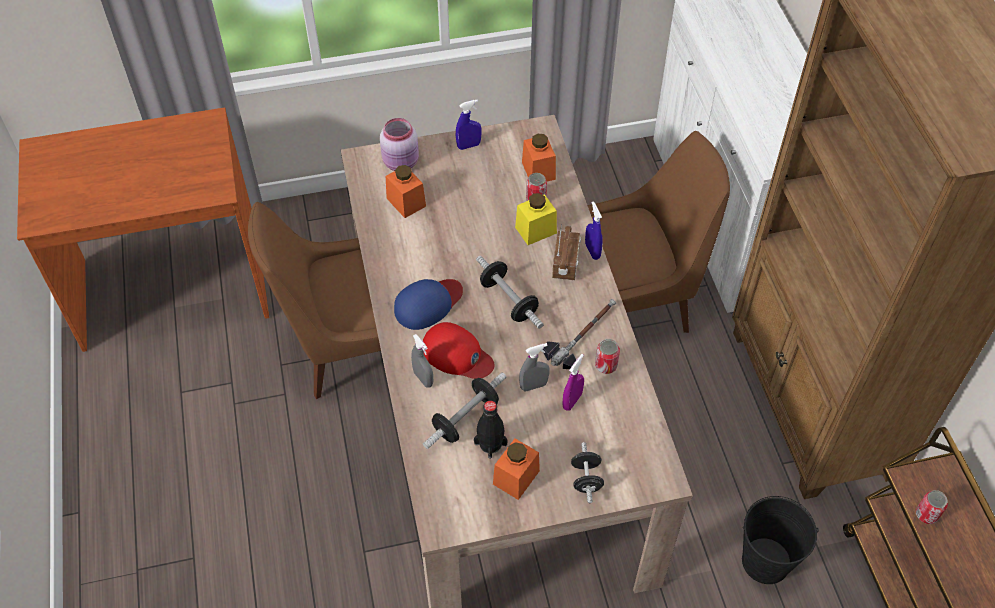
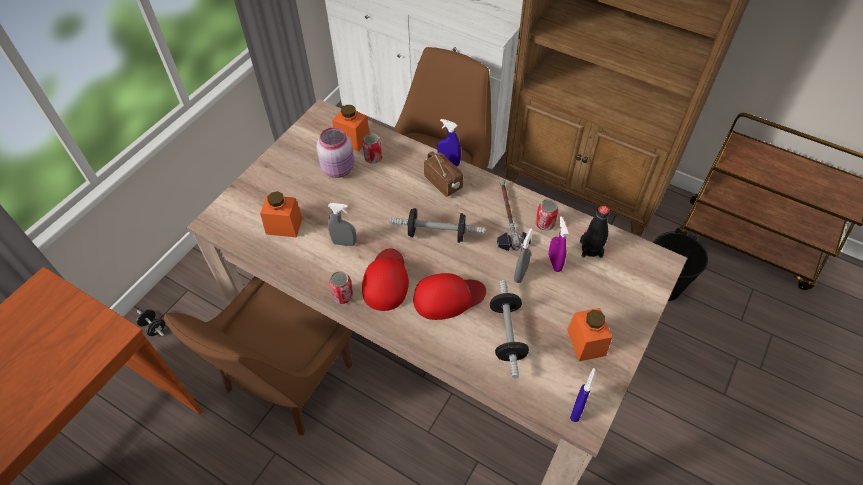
camera: 45 degrees left, 0 degrees up
pink jar [380,118,419,171] -> pink jar moved to [316,127,354,178]
blue cap [394,279,463,330] -> red cap [362,248,409,311]
grey spray bottle [411,334,433,388] -> grey spray bottle moved to [328,203,357,246]
blue spray bottle [456,100,482,150] -> blue spray bottle moved to [570,368,596,422]
black bottle [474,400,508,459] -> black bottle moved to [580,206,610,258]
yellow jar [515,193,557,245] -> none
black dumbbell [571,442,604,503] -> black dumbbell moved to [136,309,165,337]
can [916,490,948,524] -> can moved to [329,271,354,304]

